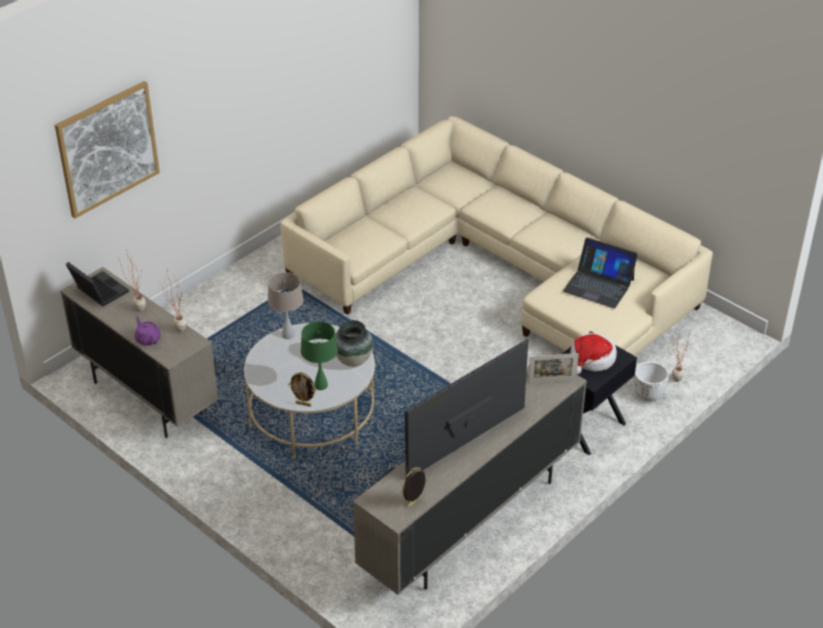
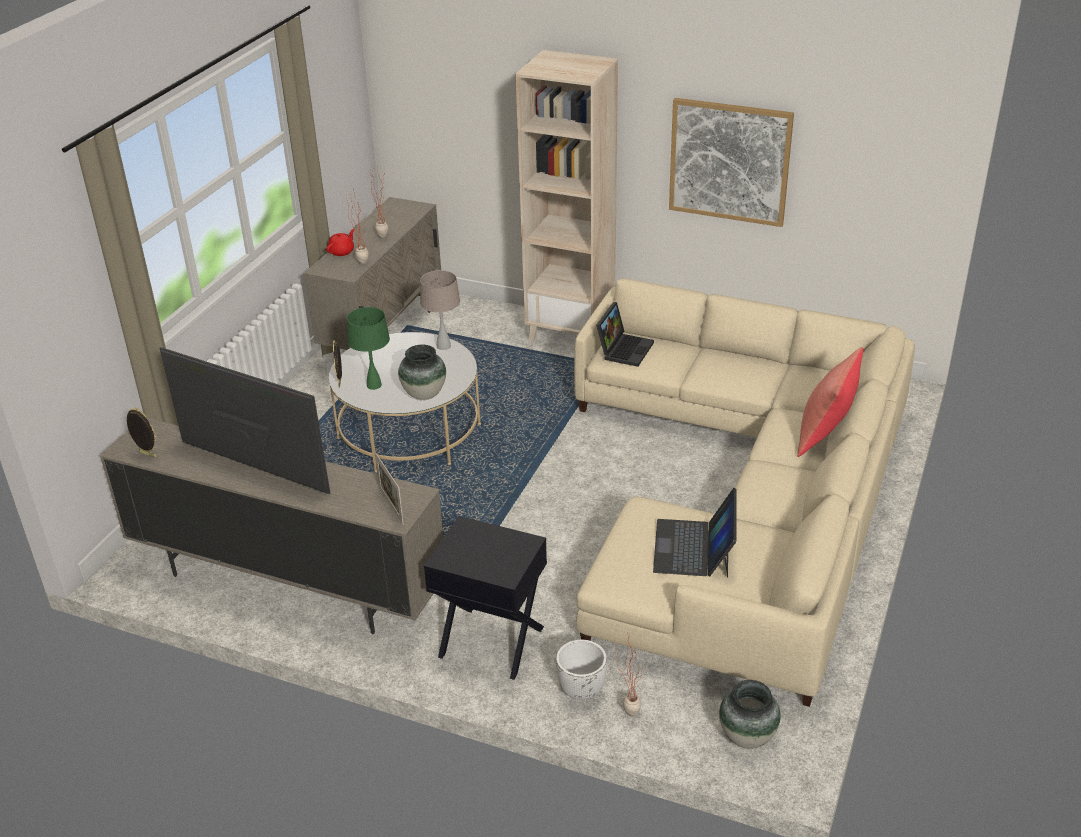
camera: 70 degrees right, 5 degrees down
picture [55,81,160,218] -> picture moved to [669,98,794,227]
laptop [66,262,129,306] -> laptop moved to [596,302,654,367]
purple teapot [135,316,161,346] -> red teapot [327,229,354,256]
hat [570,333,617,375] -> none
none -> beige bookcase [515,50,618,343]
none -> vase [719,680,781,749]
none -> red pillow [797,347,863,457]

